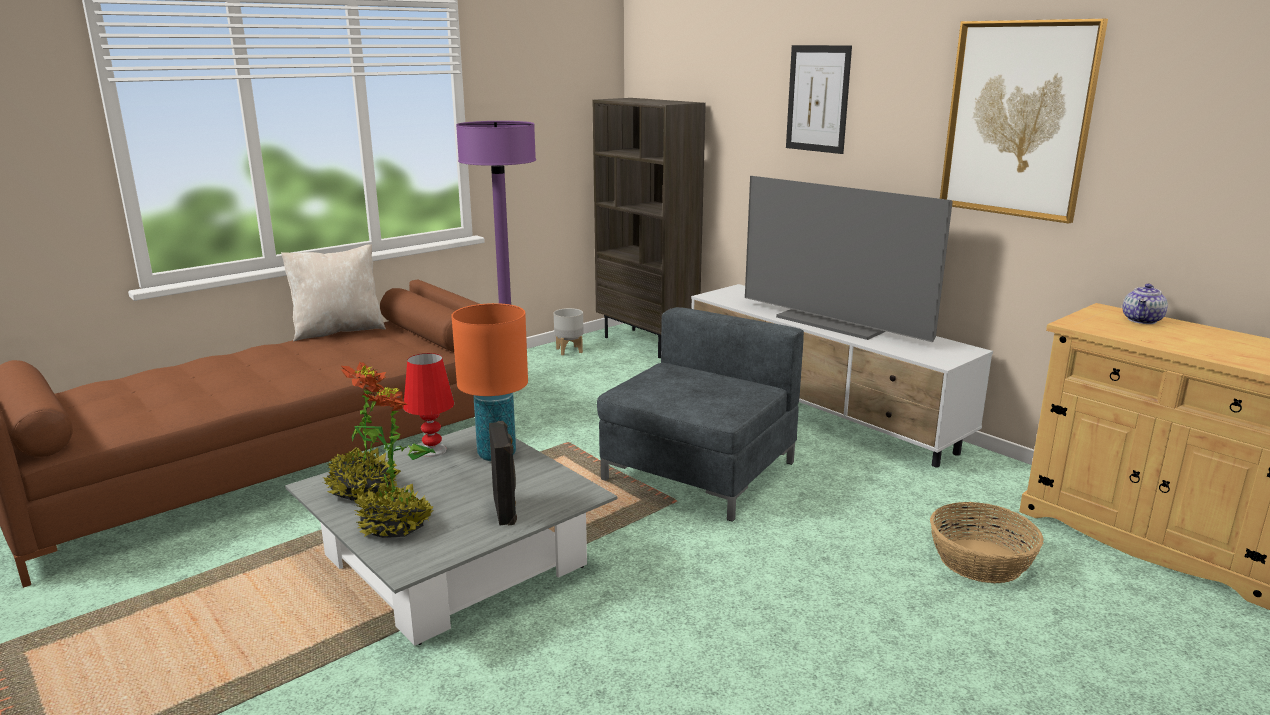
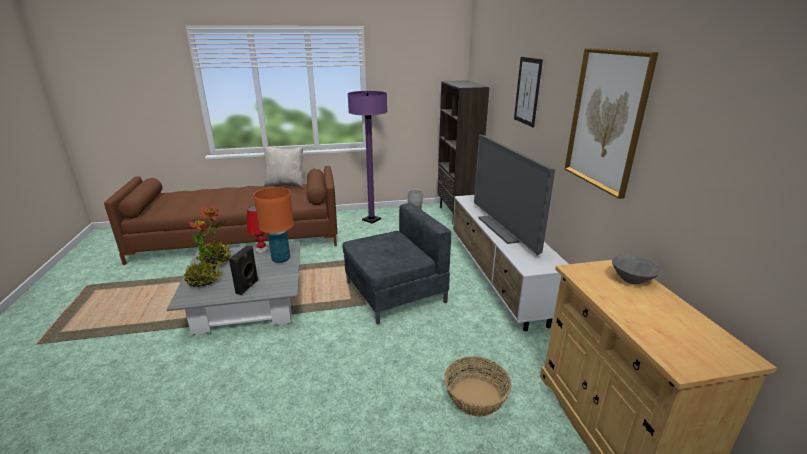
camera: 30 degrees right, 5 degrees up
teapot [1123,284,1168,324] -> grey bowl [612,255,661,284]

